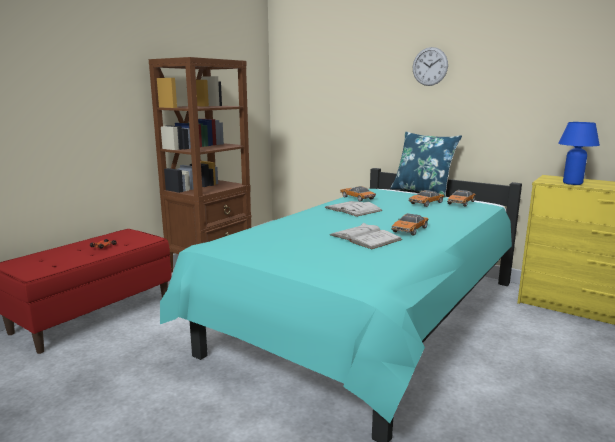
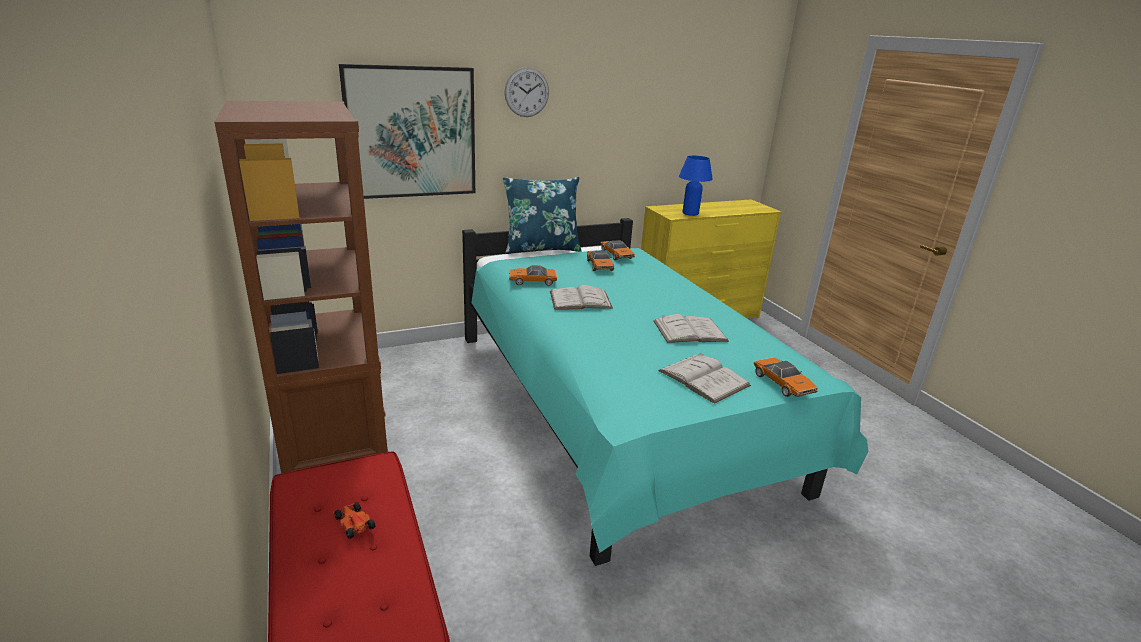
camera: 60 degrees left, 10 degrees up
toy car [391,213,429,235] -> toy car moved to [754,357,818,397]
none -> picture [339,64,475,199]
none -> white book [658,353,751,404]

